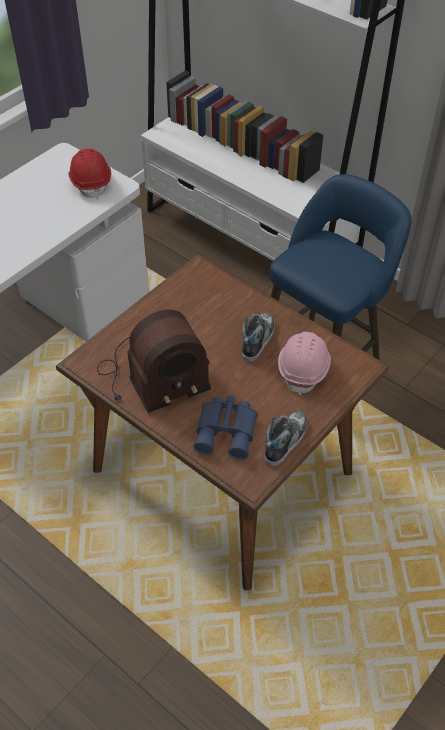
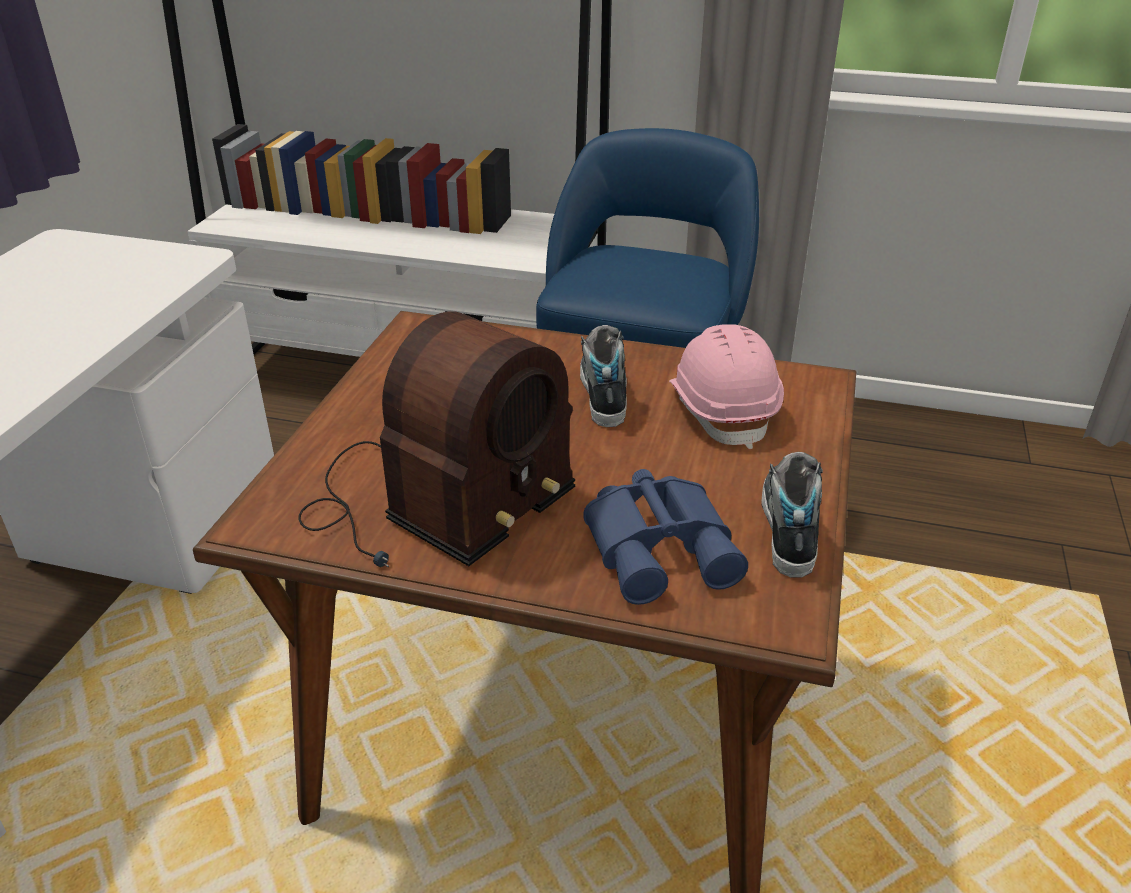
camera: 25 degrees left, 15 degrees down
red hard hat [68,149,111,199] -> none

